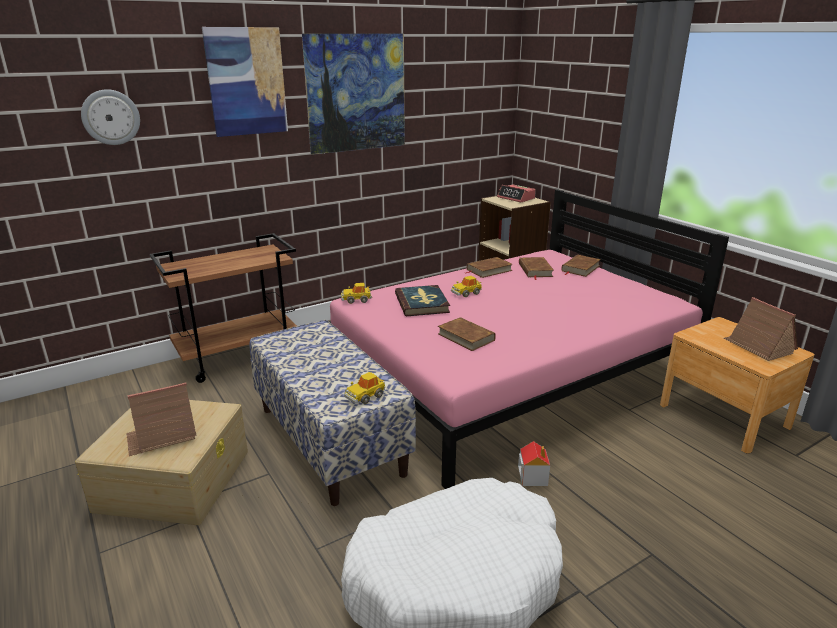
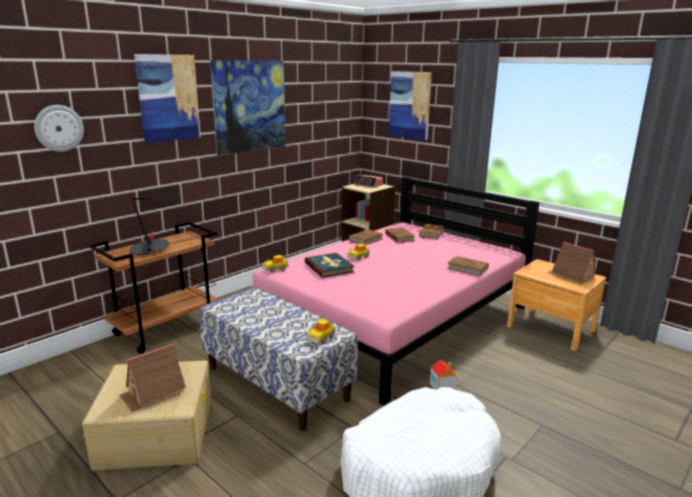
camera: 15 degrees left, 5 degrees down
brown book [438,317,496,351] -> brown book moved to [448,256,489,276]
none -> table lamp [129,198,169,255]
none -> picture [389,71,432,140]

